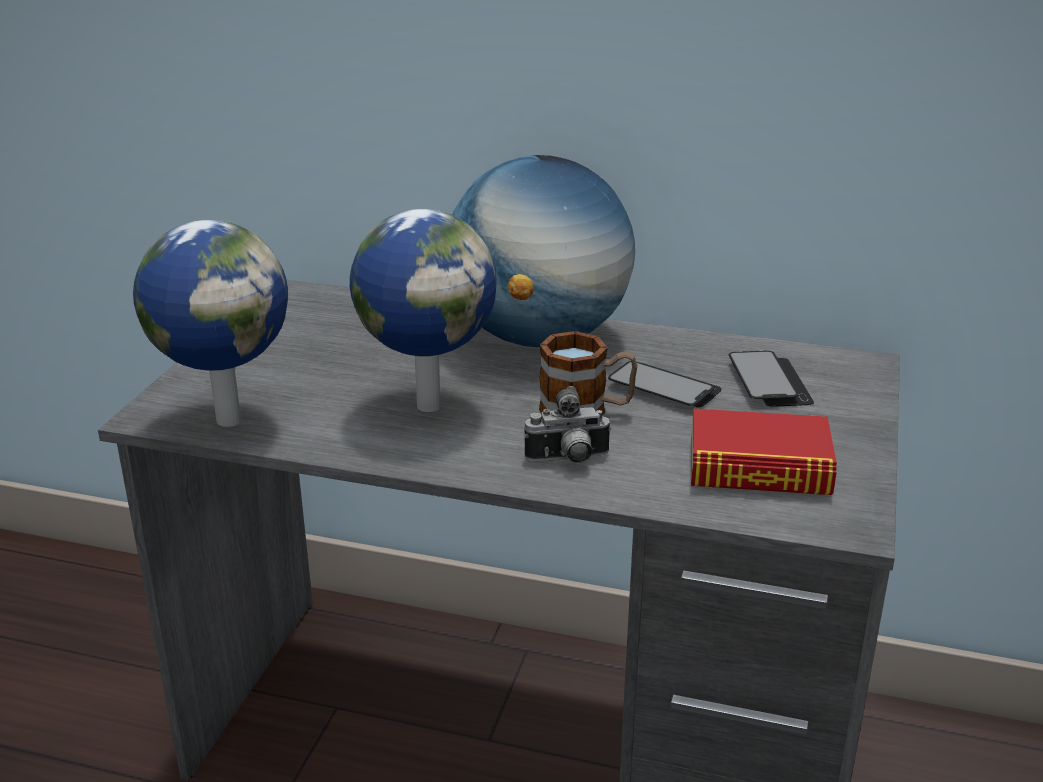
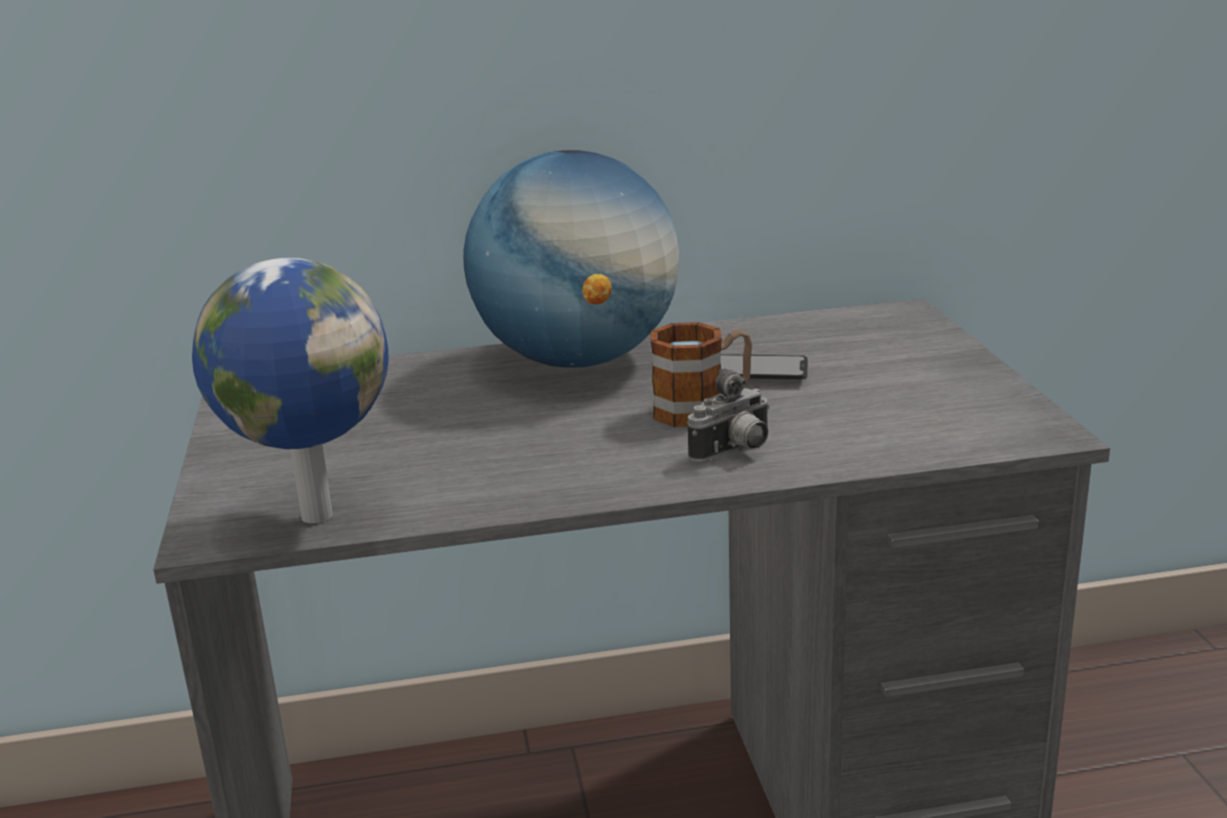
camera: 25 degrees left, 5 degrees down
globe [350,209,497,412] -> none
book [691,409,837,495] -> none
phone [728,351,814,407] -> none

